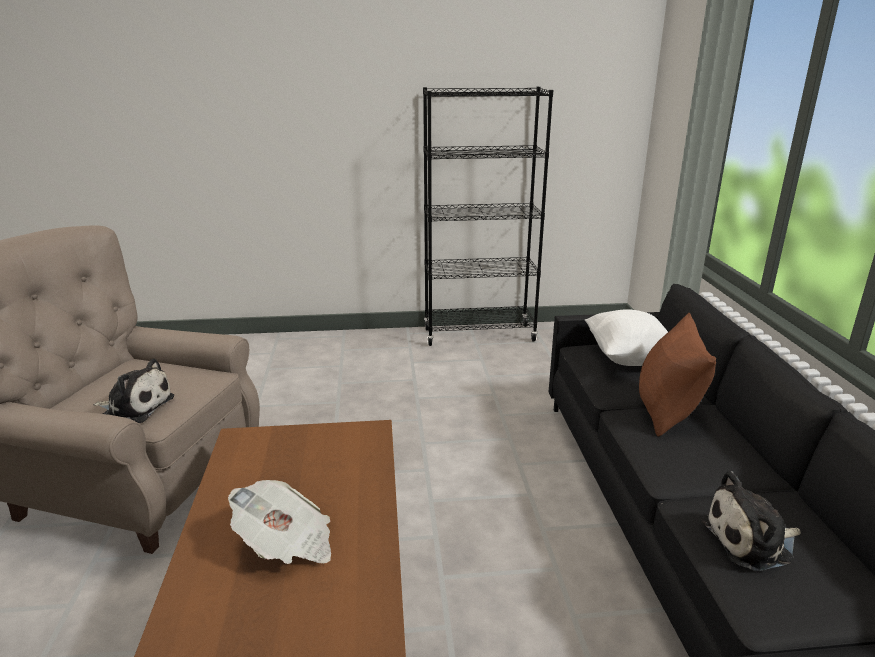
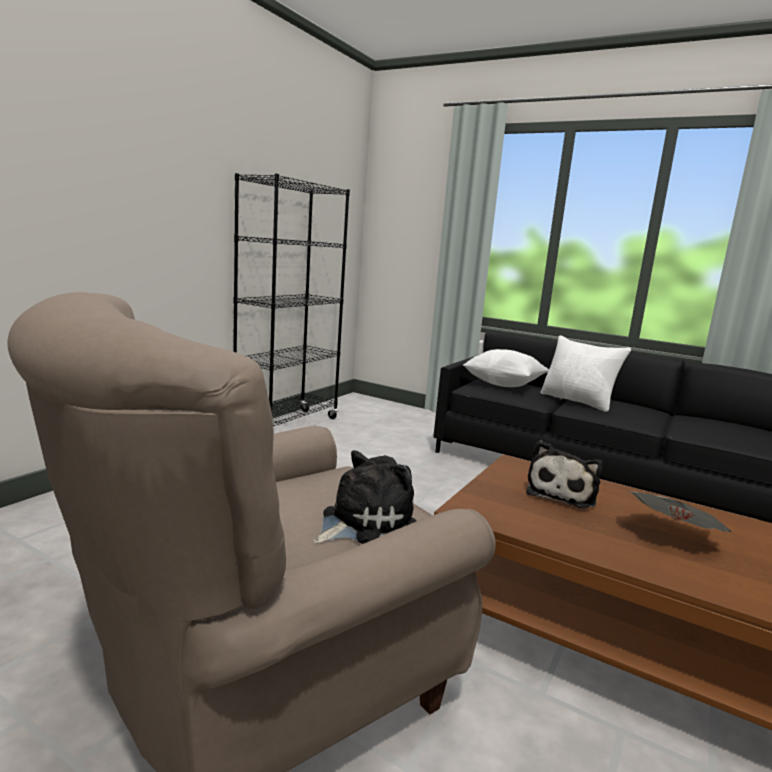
camera: 55 degrees left, 10 degrees down
brown pillow [639,313,716,437] -> white pillow [540,335,631,412]
plush toy [701,471,801,571] -> plush toy moved to [526,440,603,508]

